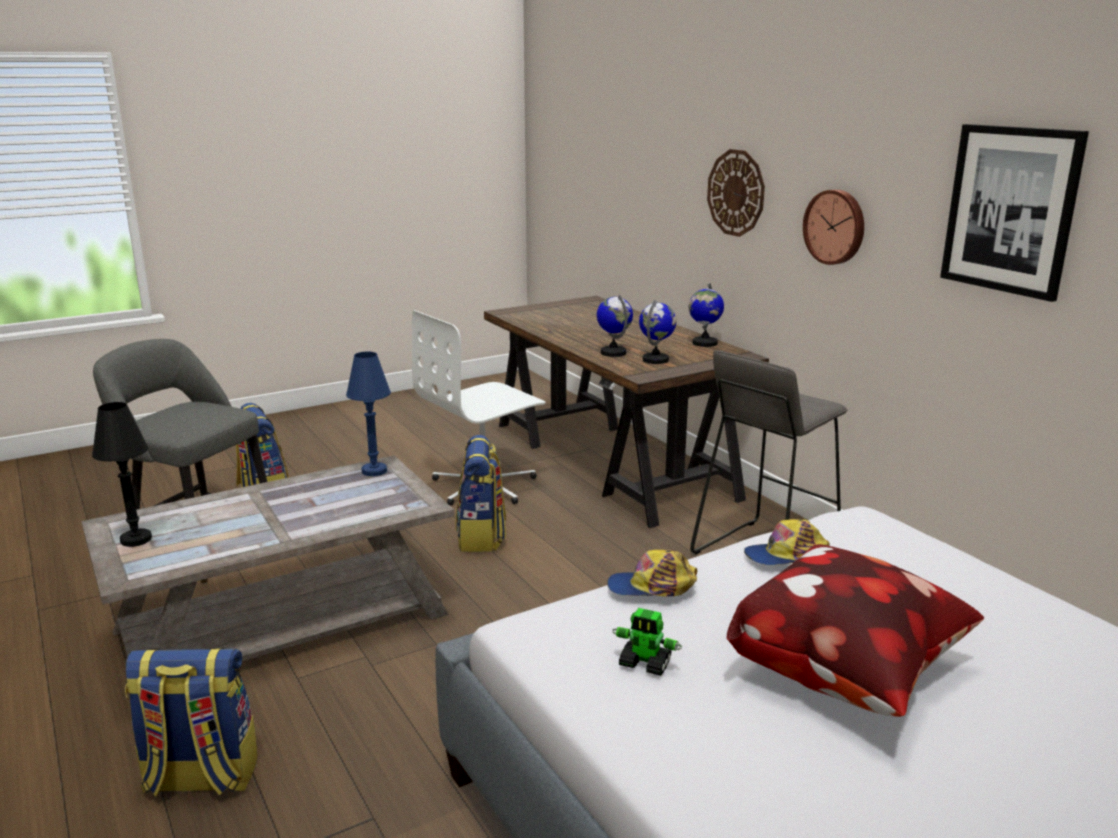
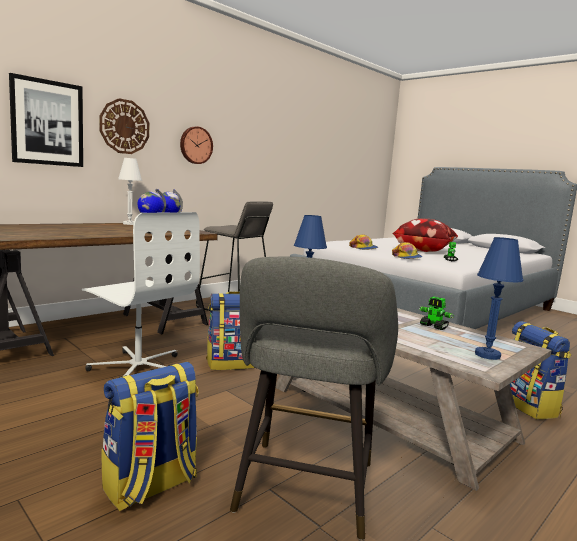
camera: 105 degrees left, 10 degrees down
black table lamp [92,402,152,547] -> blue table lamp [475,237,523,360]
globe [689,283,724,347] -> white table lamp [118,158,142,225]
picture [940,124,1089,302] -> picture moved to [9,73,83,167]
none -> toy robot [419,296,454,330]

